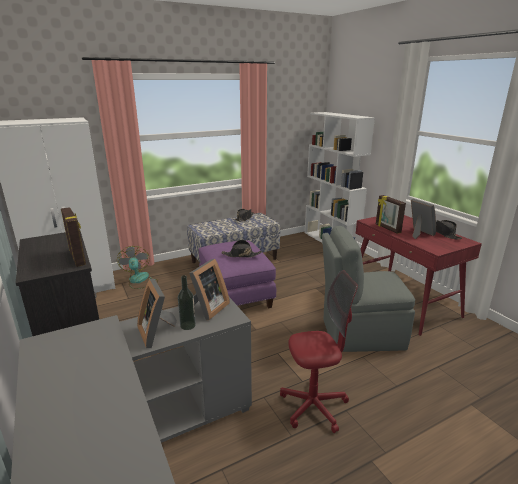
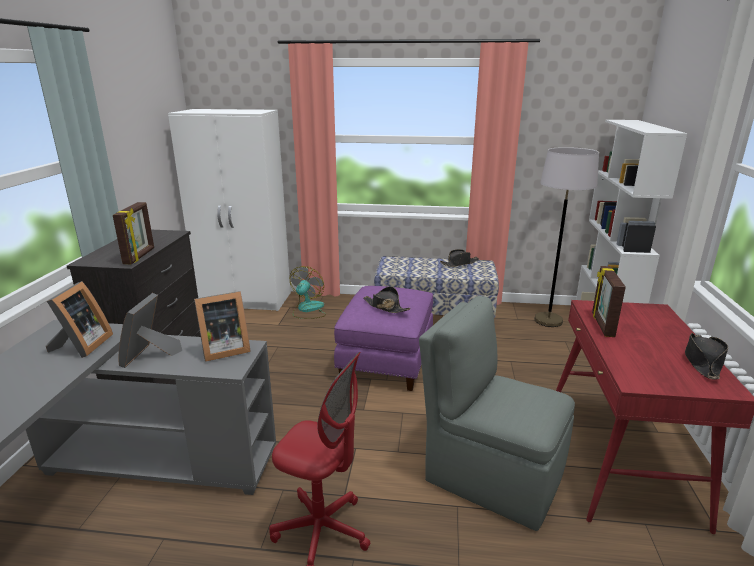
camera: 35 degrees right, 0 degrees up
bottle [178,275,196,330] -> none
picture frame [411,199,436,239] -> picture frame moved to [46,281,113,358]
none -> grey floor lamp [534,147,599,327]

